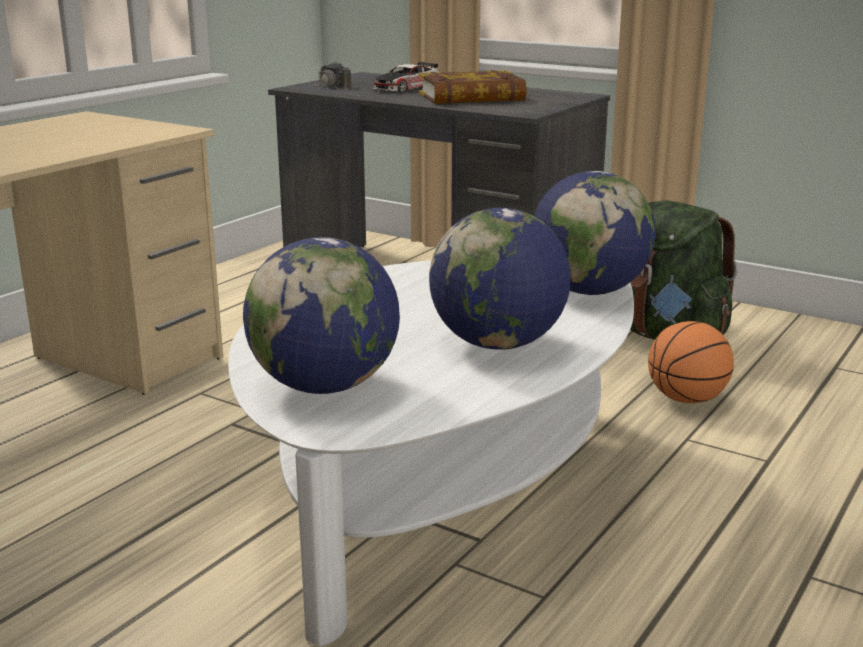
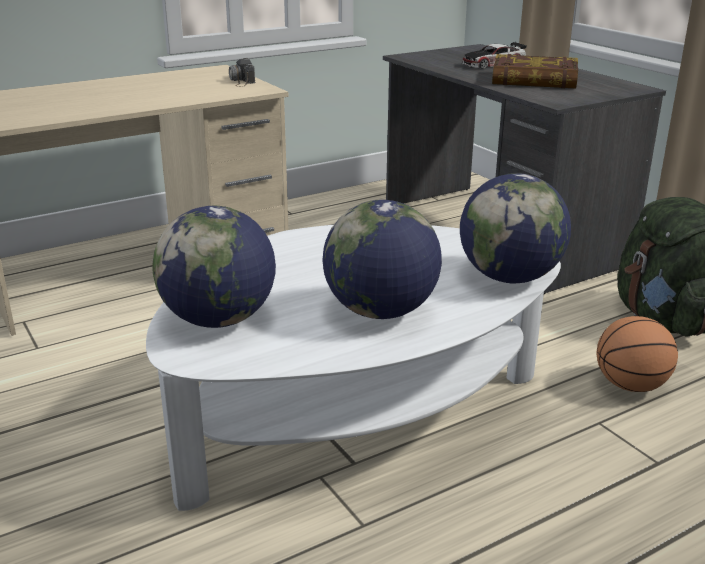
camera: 25 degrees right, 5 degrees up
camera [314,62,352,90] -> camera moved to [229,58,255,87]

